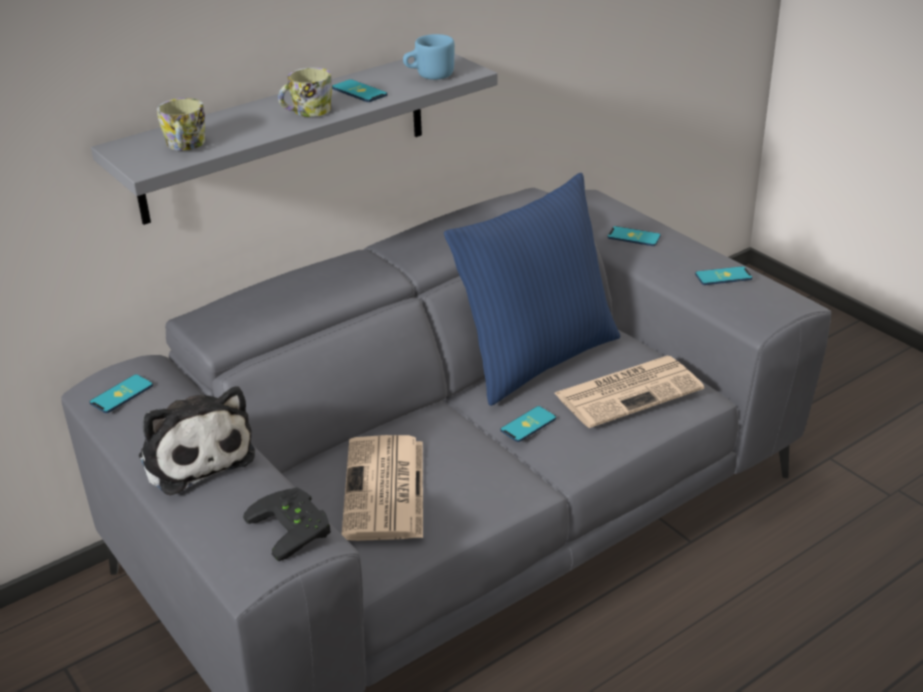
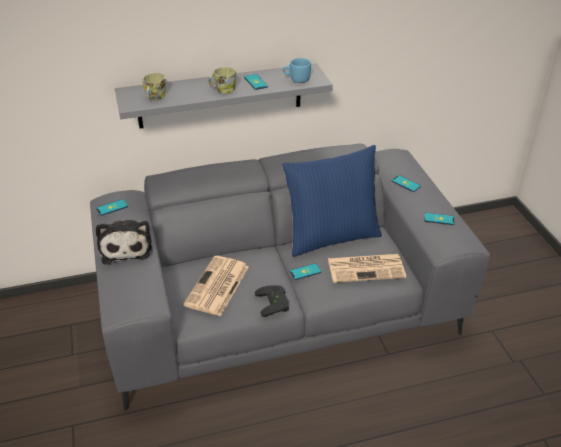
camera: 20 degrees right, 5 degrees up
black game controller [243,487,331,561] -> black game controller moved to [255,285,289,317]

